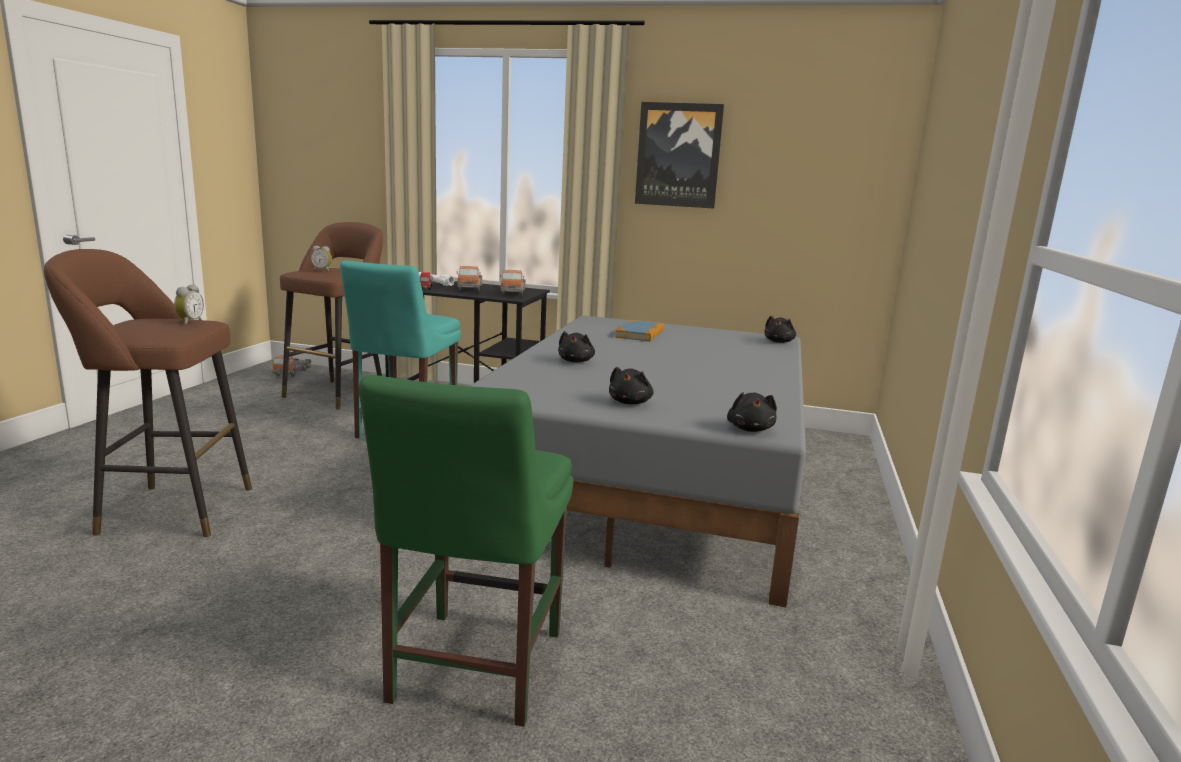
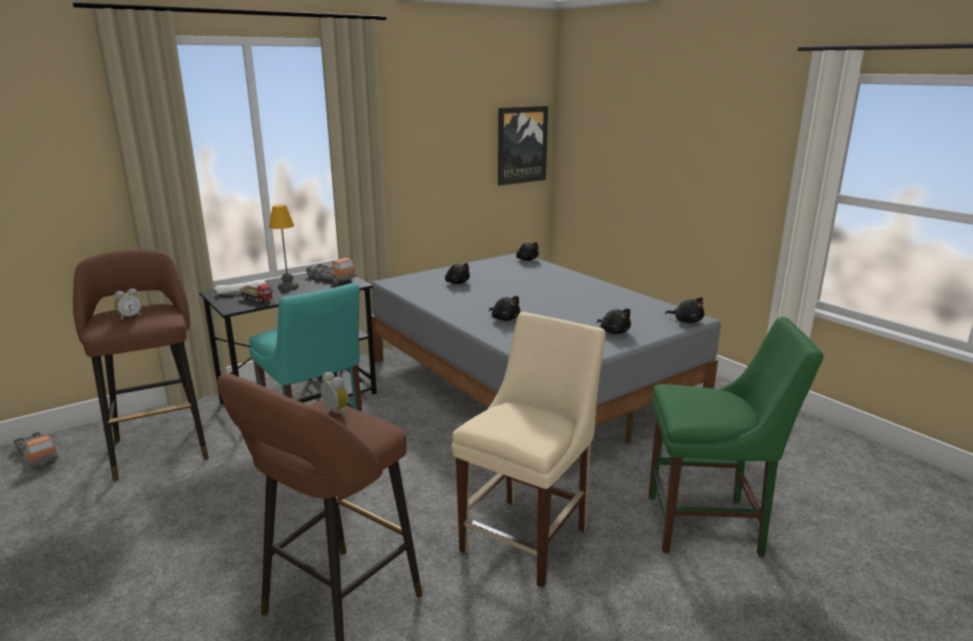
camera: 50 degrees left, 5 degrees up
green chair [359,375,574,727] -> green chair turned 45 degrees counterclockwise [649,317,823,557]
toy truck [457,266,482,291] -> table lamp [269,204,299,290]
book [615,320,664,342] -> black plush toy [445,263,470,284]
picture [635,102,724,209] -> picture moved to [498,106,548,186]
none -> beige chair [451,312,605,588]

